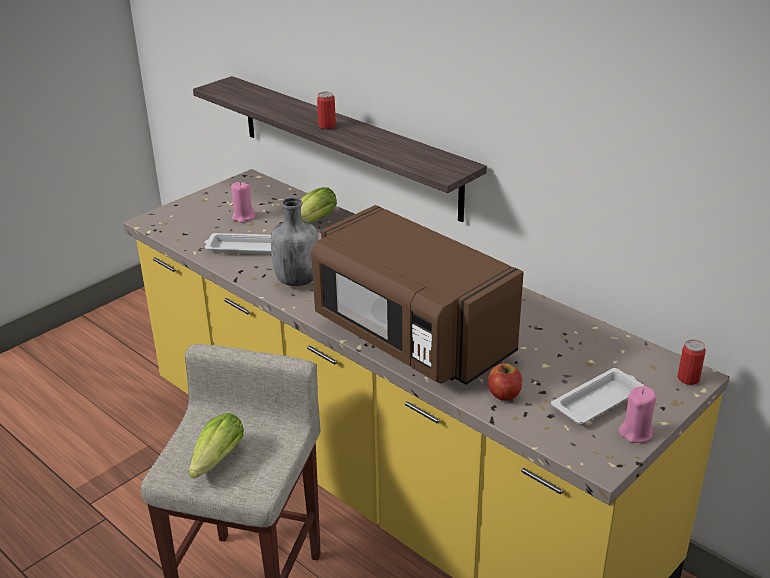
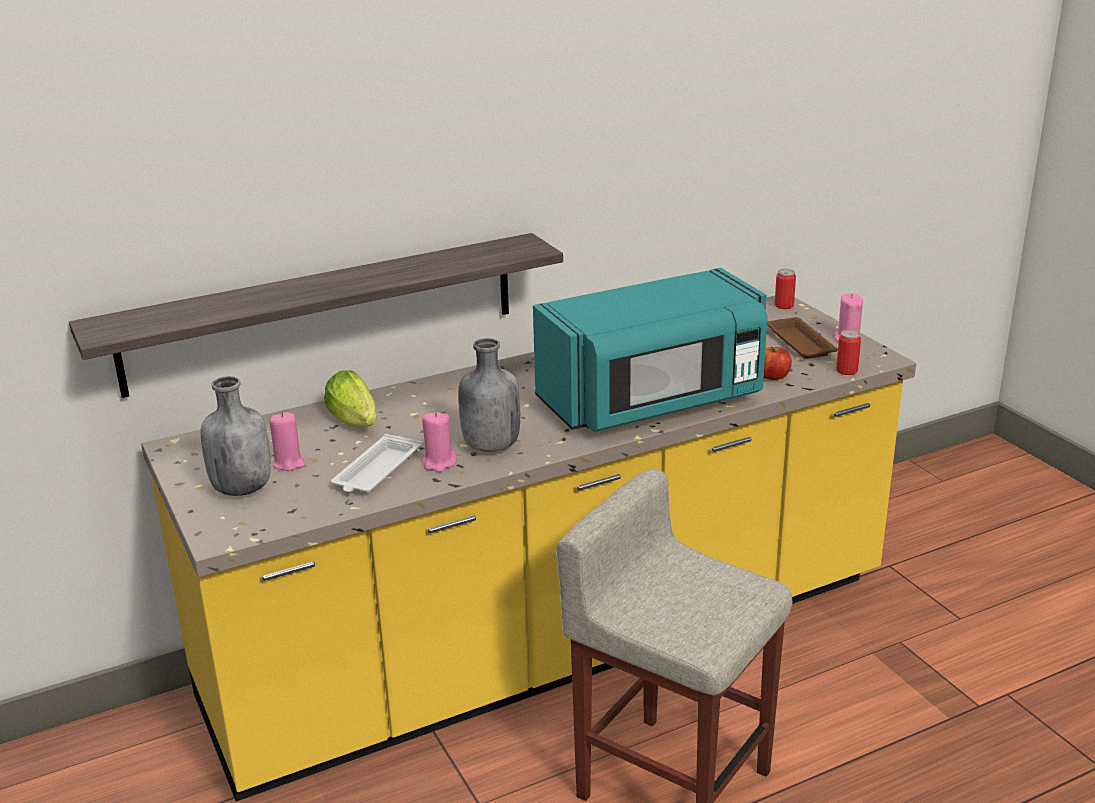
camera: 70 degrees left, 5 degrees down
lettuce [188,413,244,478] -> none
brown microwave [311,205,524,385] -> turquoise microwave [533,268,767,432]
can [317,92,336,129] -> can moved to [836,330,861,375]
white tray [551,368,644,424] -> brown tray [767,317,838,359]
none -> grey bottle [201,376,271,496]
none -> pink candle [422,412,457,472]

